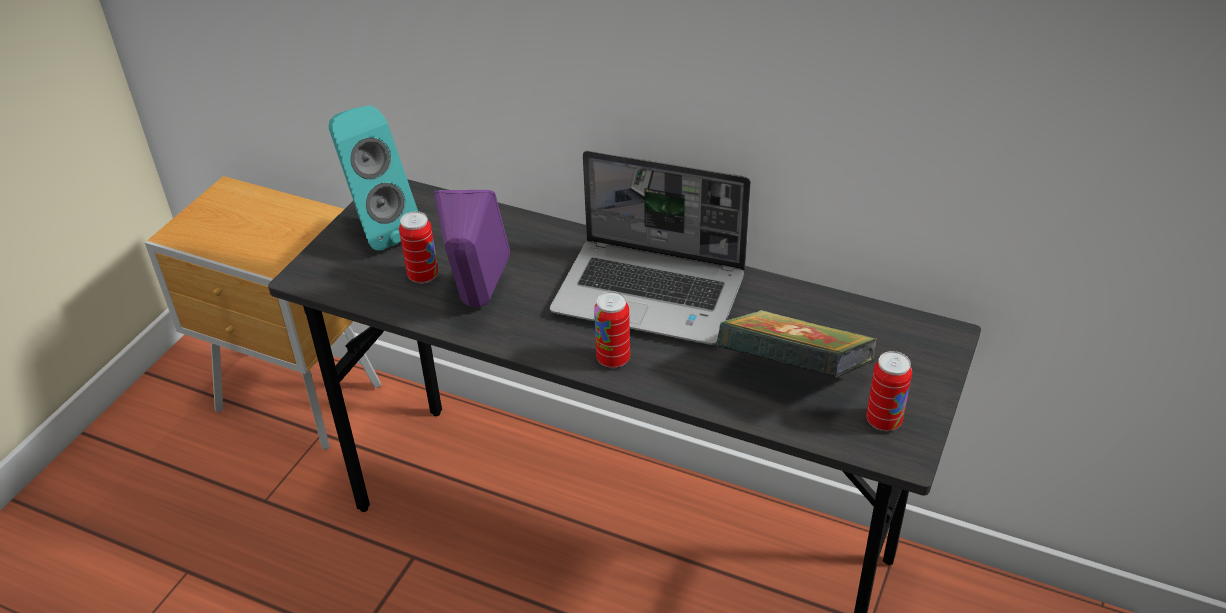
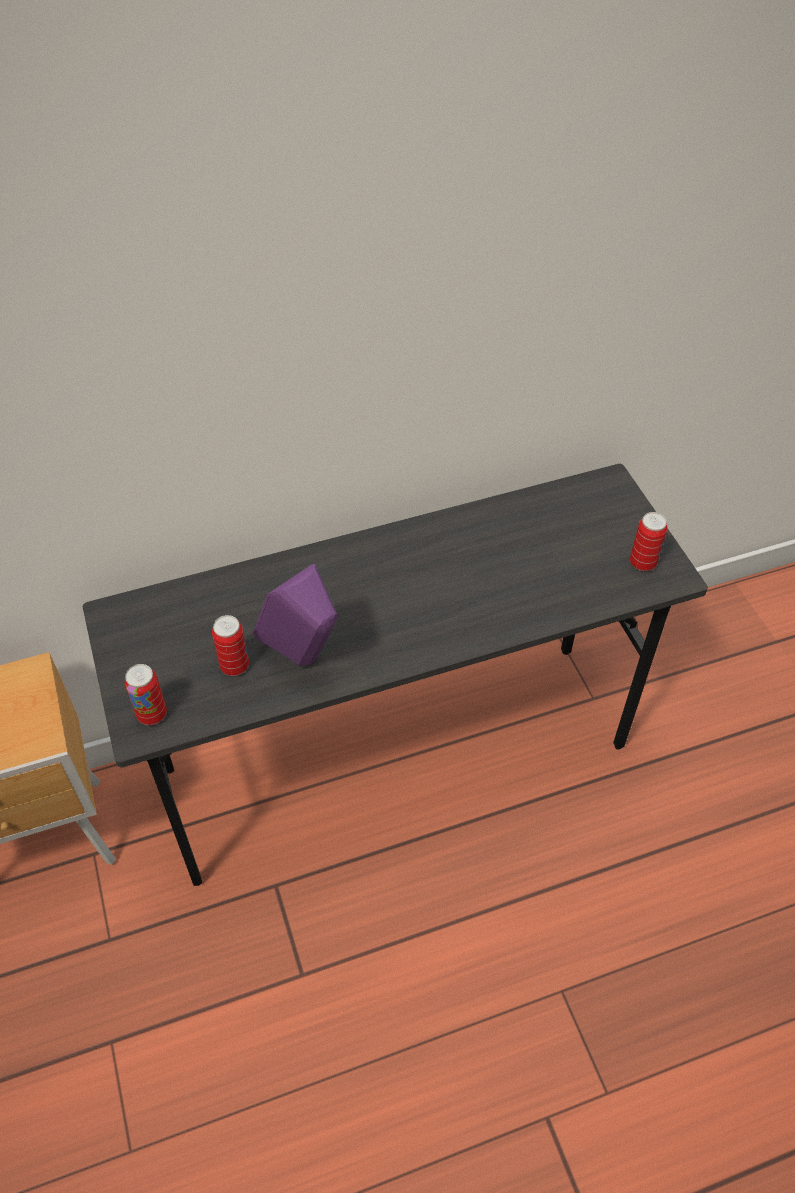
camera: 45 degrees left, 10 degrees up
turquoise speaker [328,105,418,251] -> none
laptop [550,151,751,345] -> none
can [594,291,630,368] -> can moved to [125,664,167,725]
book [717,310,877,377] -> none

